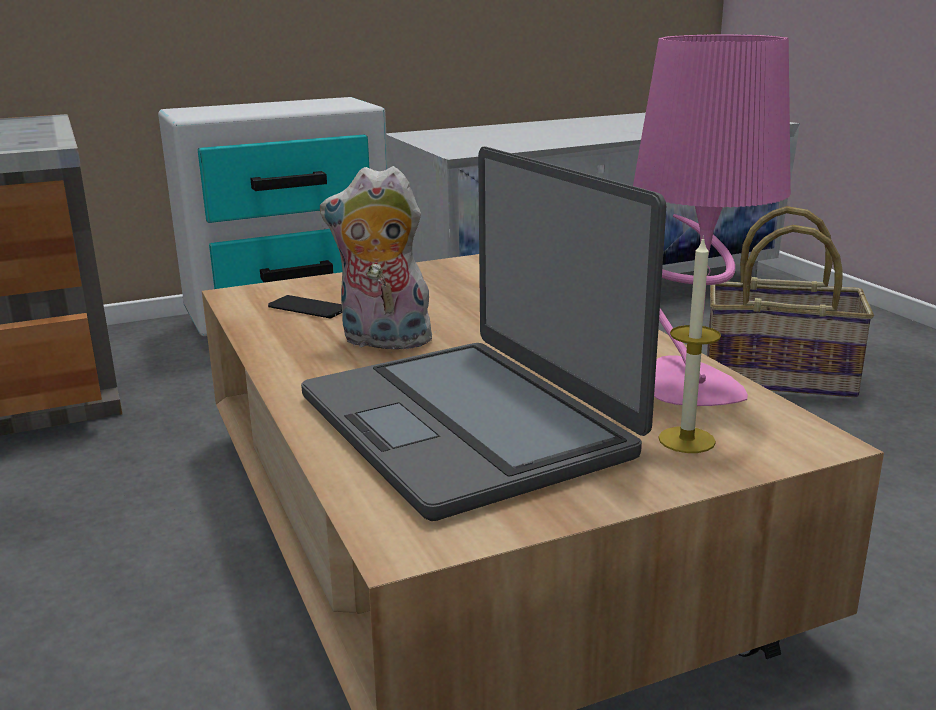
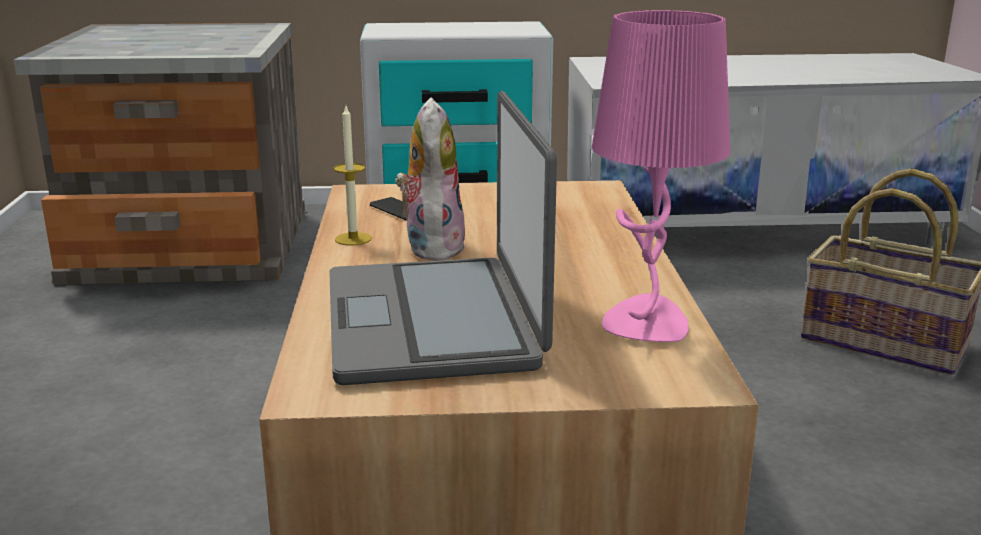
camera: 20 degrees right, 0 degrees up
plush toy [320,166,440,353] -> plush toy turned 60 degrees clockwise [395,98,466,261]
candle [658,236,721,453] -> candle moved to [333,106,372,246]

